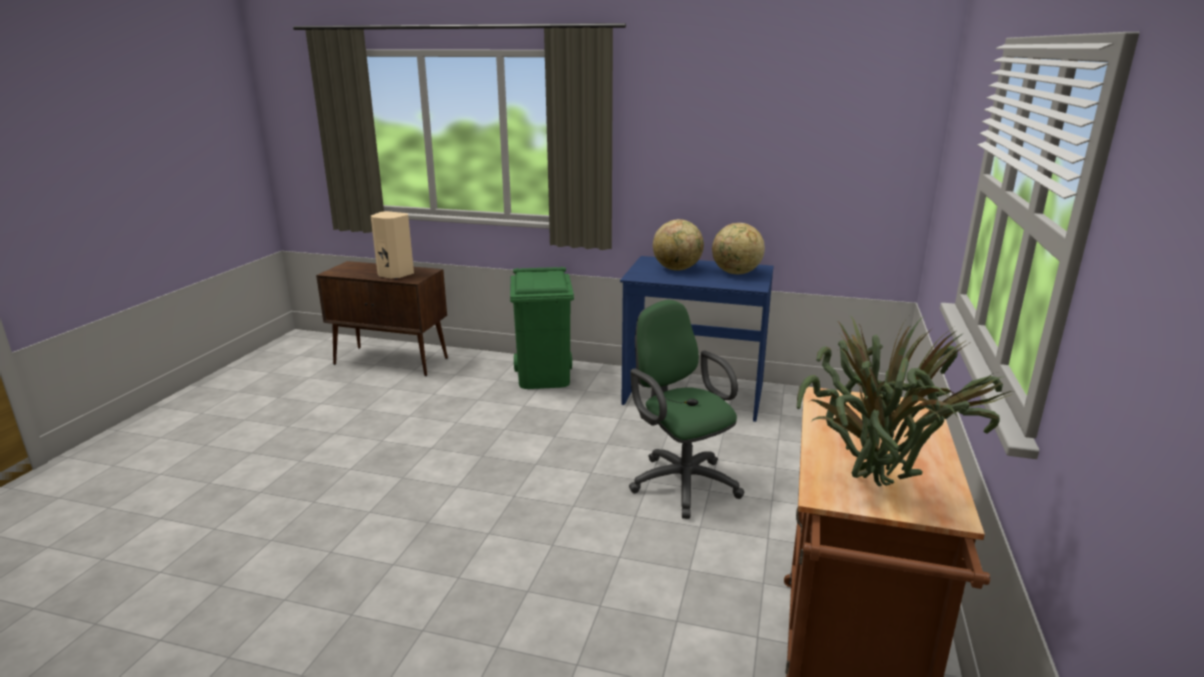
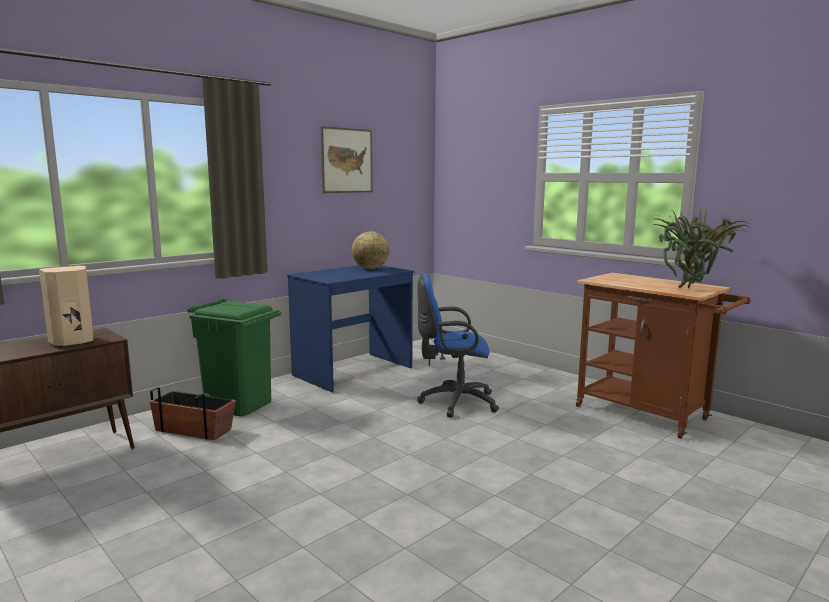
camera: 60 degrees left, 10 degrees down
green office chair [629,300,744,519] -> blue office chair [417,274,499,418]
globe [653,219,704,271] -> none
none -> planter [150,388,236,440]
none -> picture [320,126,373,193]

